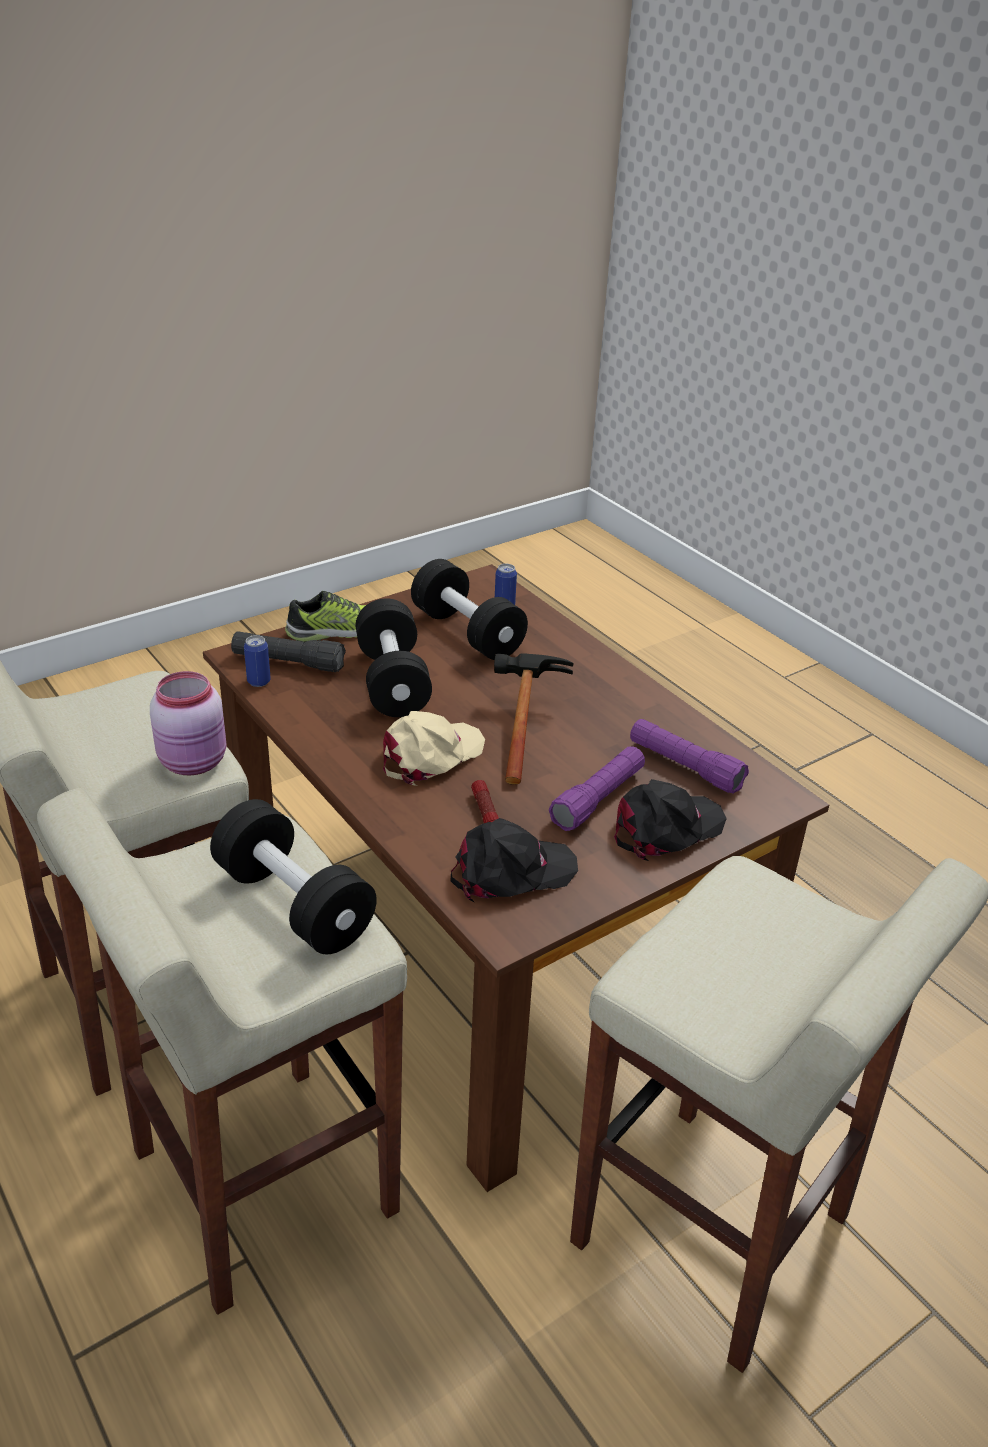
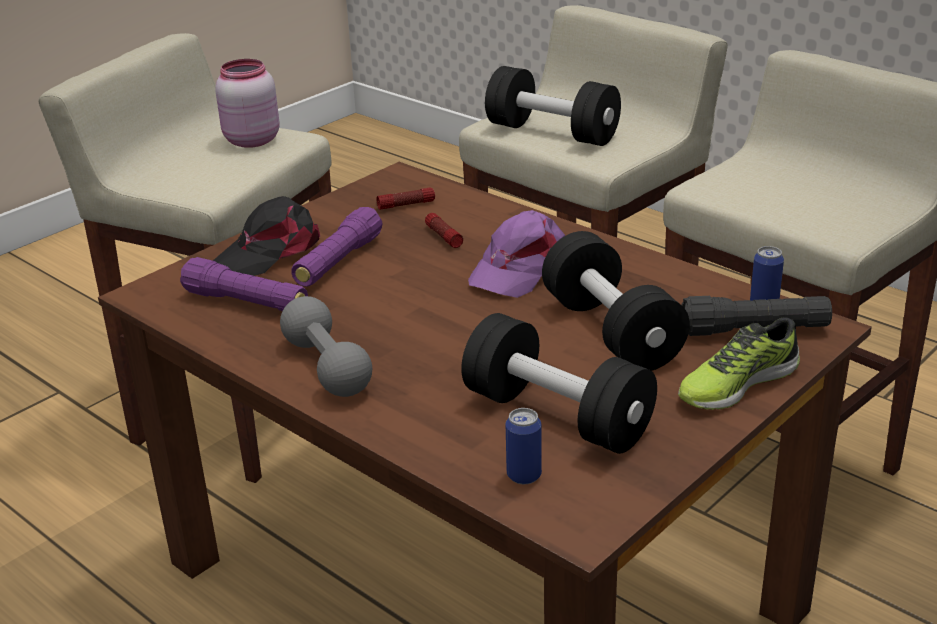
camera: 170 degrees right, 5 degrees down
pink jar [150,671,226,776] -> pink jar moved to [215,59,280,148]
beige cap [383,711,485,786] -> purple cap [468,210,565,298]
black cap [450,818,578,903] -> flashlight [377,188,435,210]
hammer [494,653,573,784] -> none
none -> grey dumbbell [280,296,372,397]

